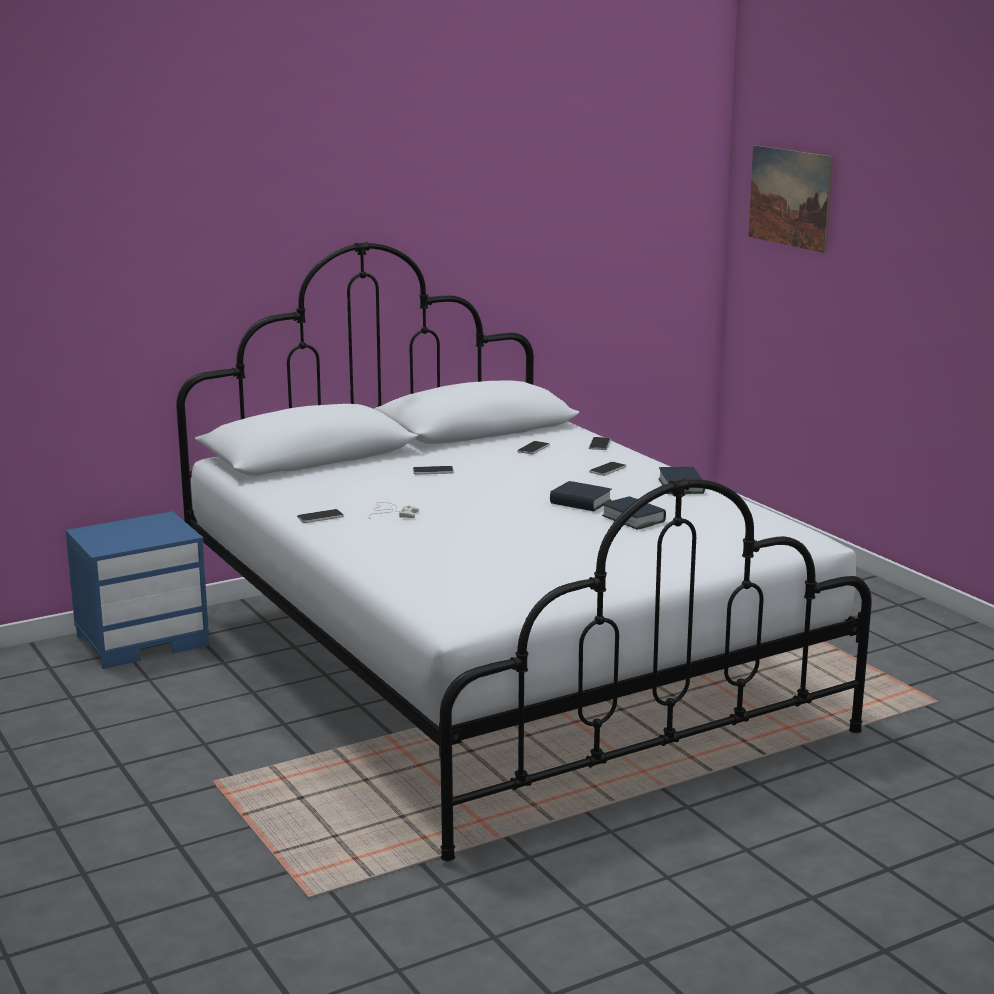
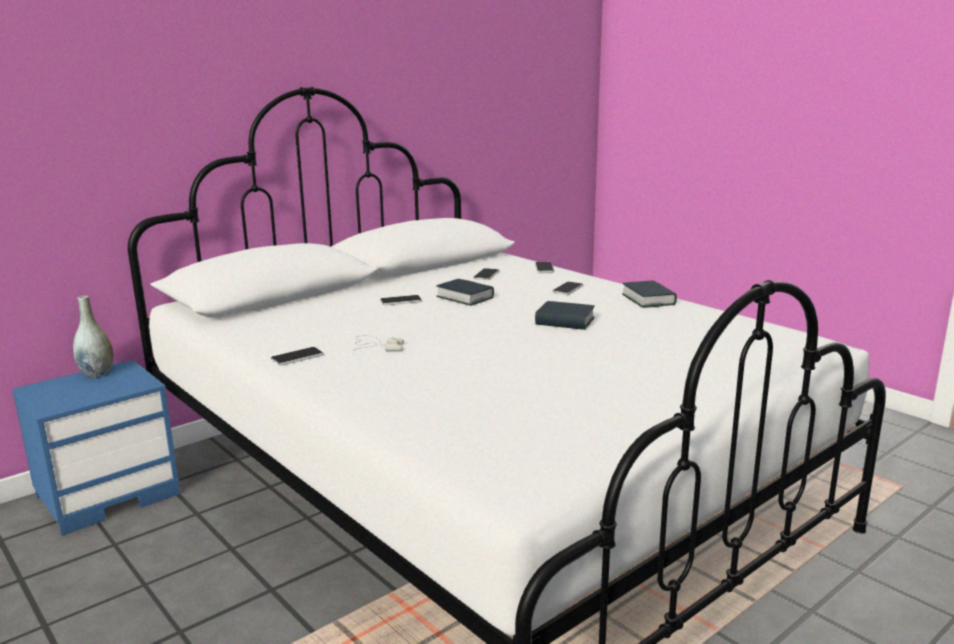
camera: 10 degrees left, 0 degrees up
book [602,496,666,530] -> book moved to [436,279,494,306]
picture [748,145,833,253] -> none
none -> grey vase [73,296,113,377]

